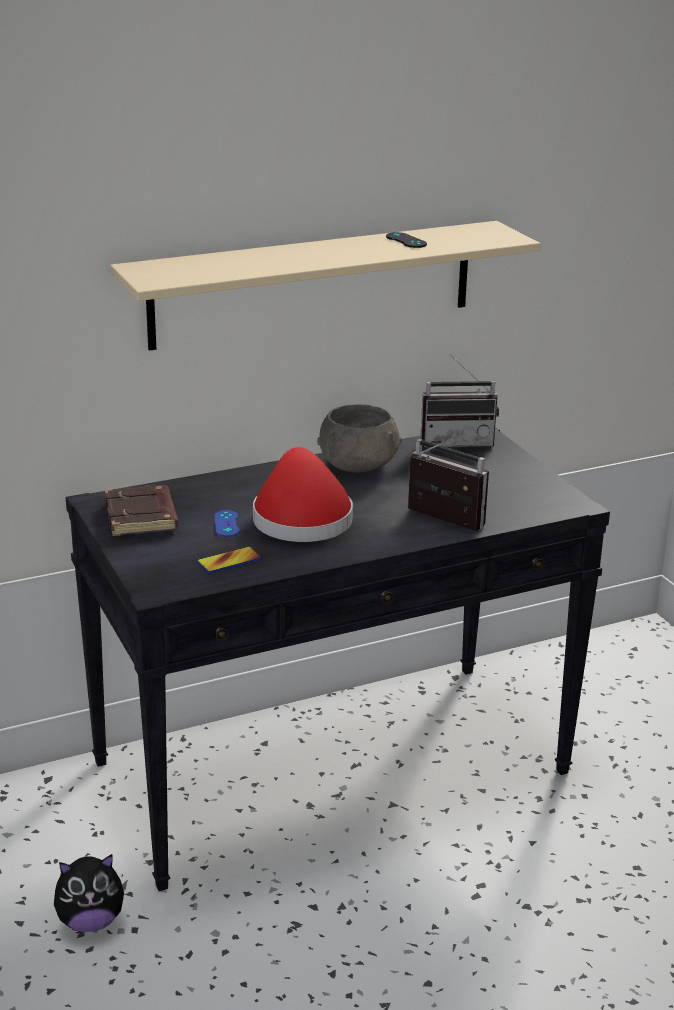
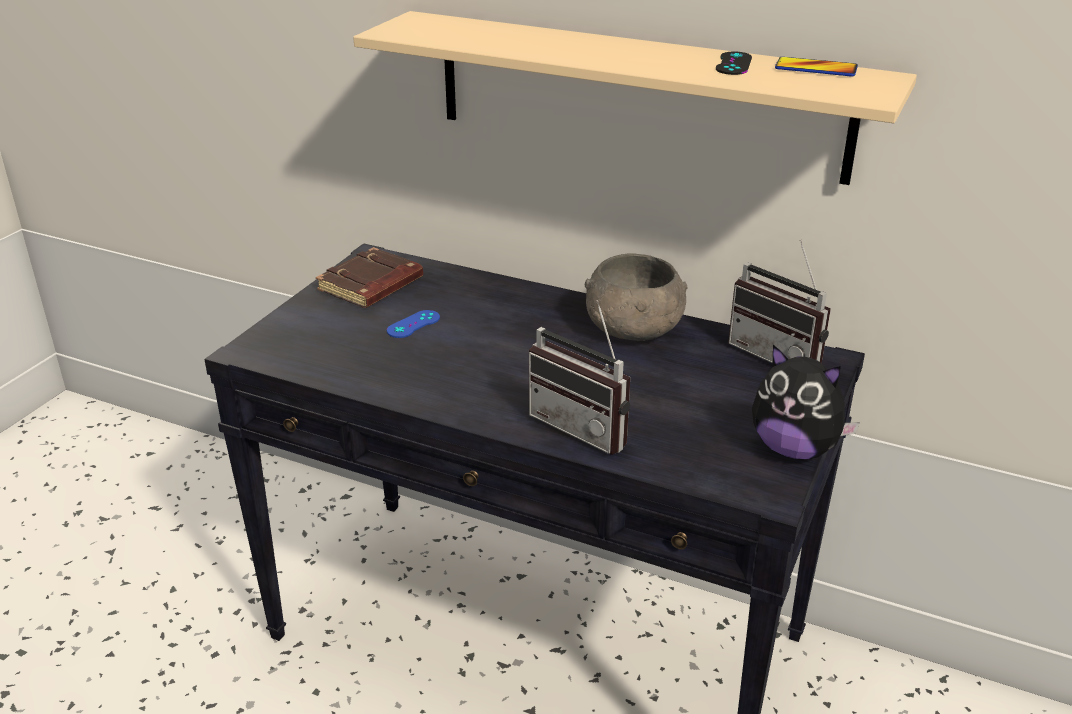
camera: 50 degrees right, 5 degrees up
plush toy [54,854,127,932] -> plush toy moved to [752,345,860,459]
phone [197,546,263,573] -> phone moved to [775,57,858,77]
red hat [253,447,353,542] -> none
radio [408,439,489,531] -> radio turned 135 degrees clockwise [529,300,630,455]

